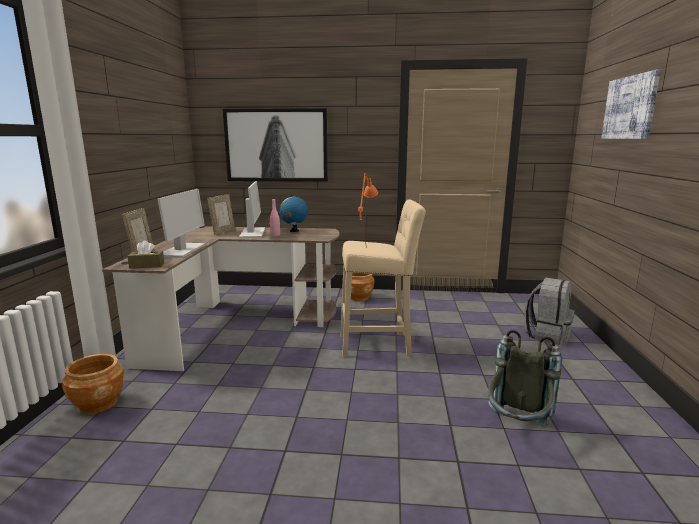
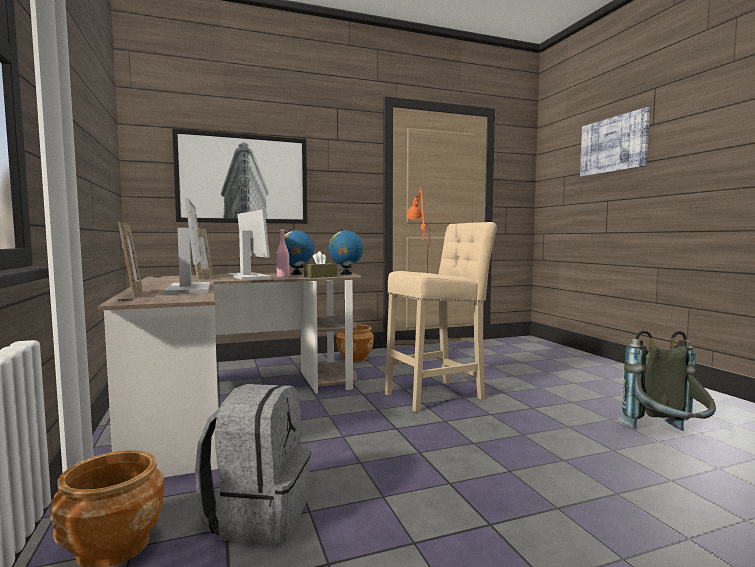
camera: 25 degrees left, 10 degrees down
brown tissue box [127,240,164,269] -> brown tissue box moved to [304,251,337,278]
grey backpack [524,278,575,346] -> grey backpack moved to [195,384,311,544]
none -> globe [329,229,364,274]

